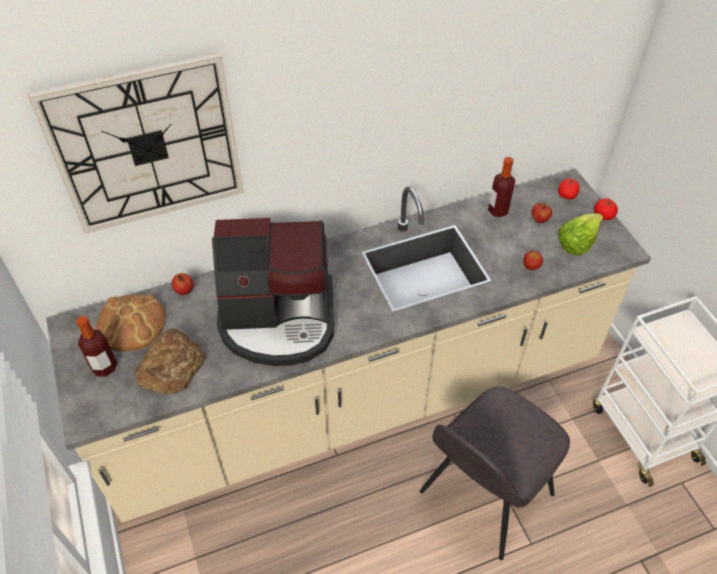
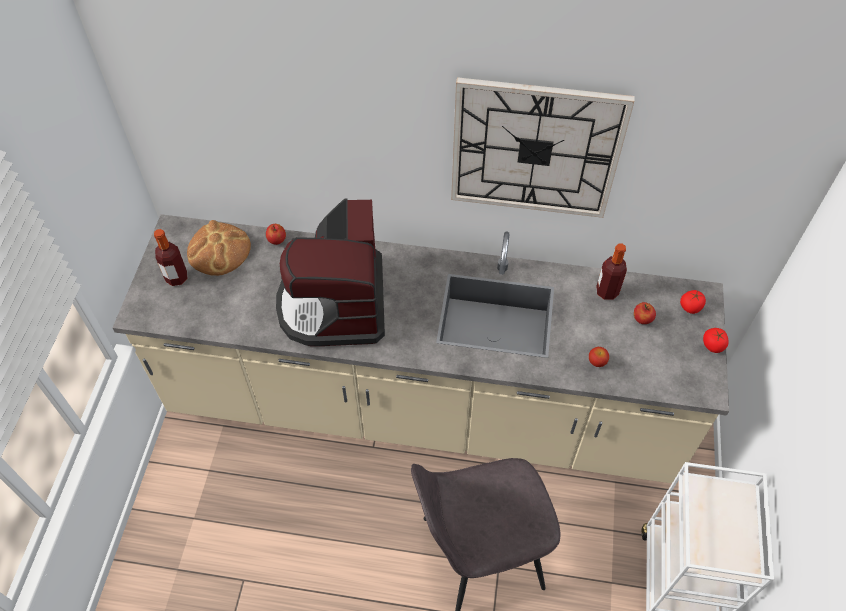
camera: 30 degrees right, 5 degrees up
wall clock [28,52,244,234] -> wall clock moved to [451,77,635,218]
bread [134,329,205,394] -> none
coffee machine [212,218,334,366] -> coffee machine turned 60 degrees clockwise [276,198,385,346]
lettuce [558,213,603,255] -> none

